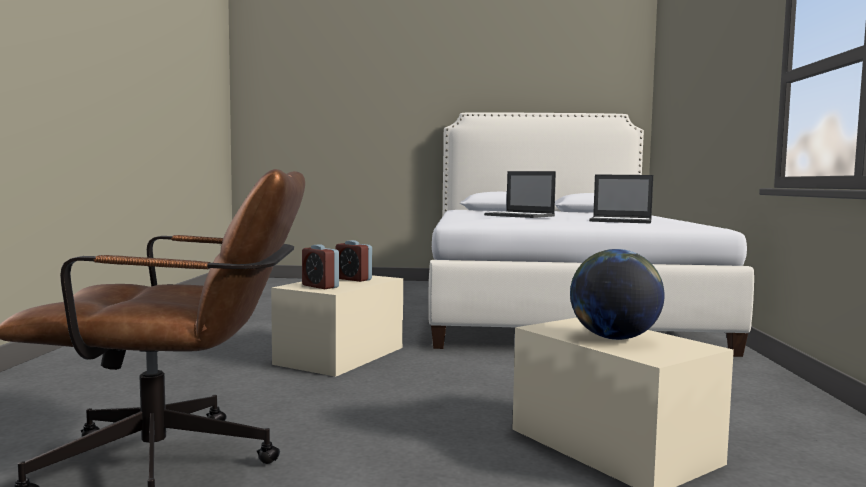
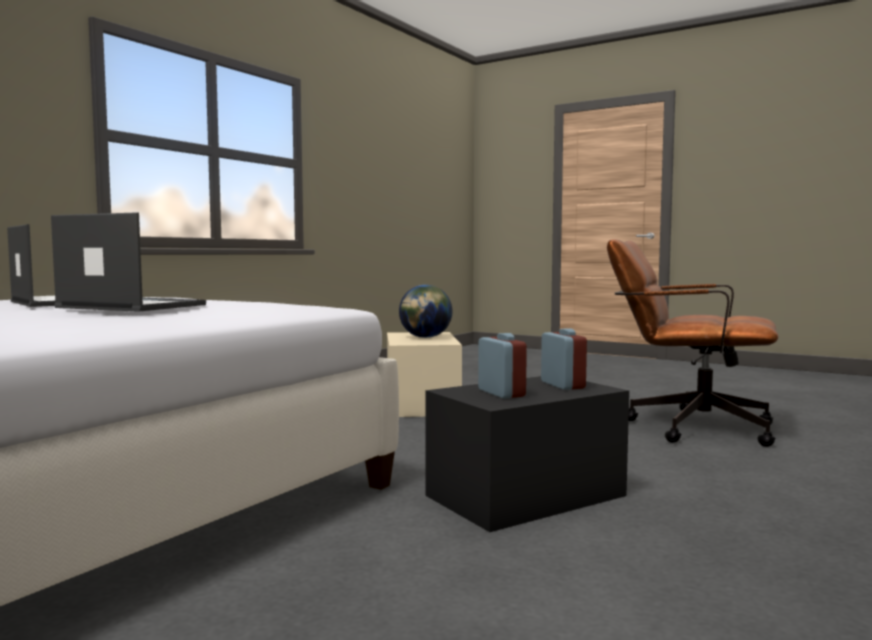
camera: 150 degrees left, 0 degrees up
beige storage box [271,275,403,377] -> black storage box [425,376,629,532]
laptop [484,171,556,218] -> laptop turned 45 degrees counterclockwise [51,212,206,312]

